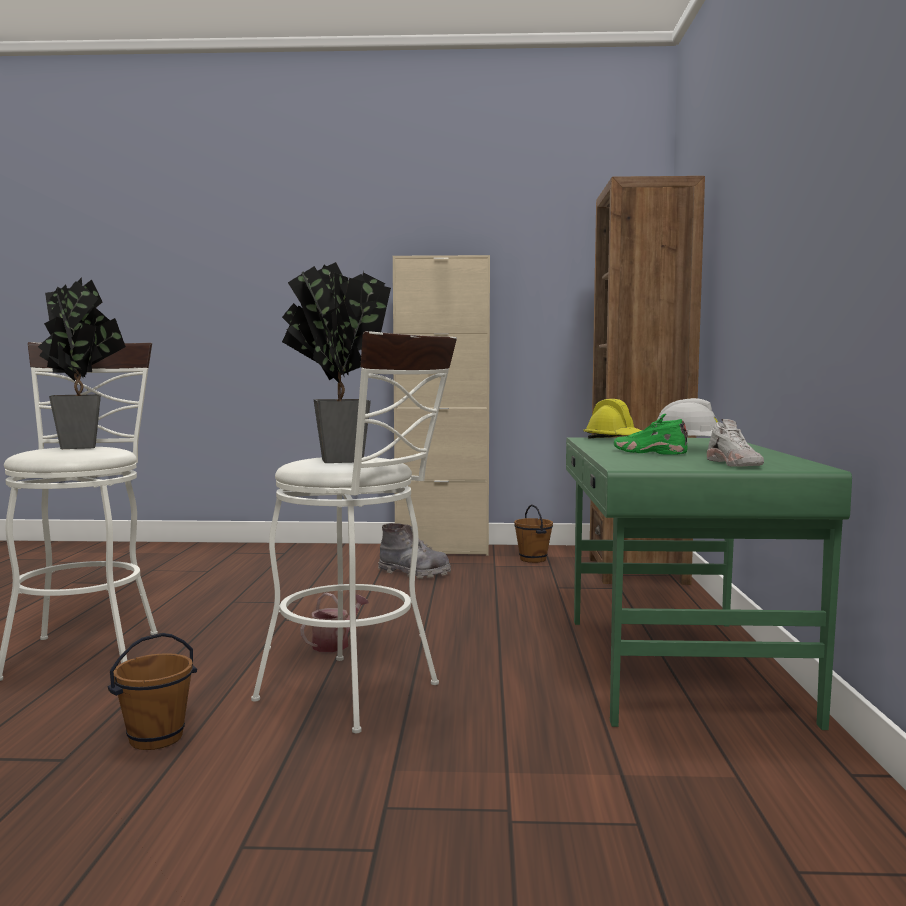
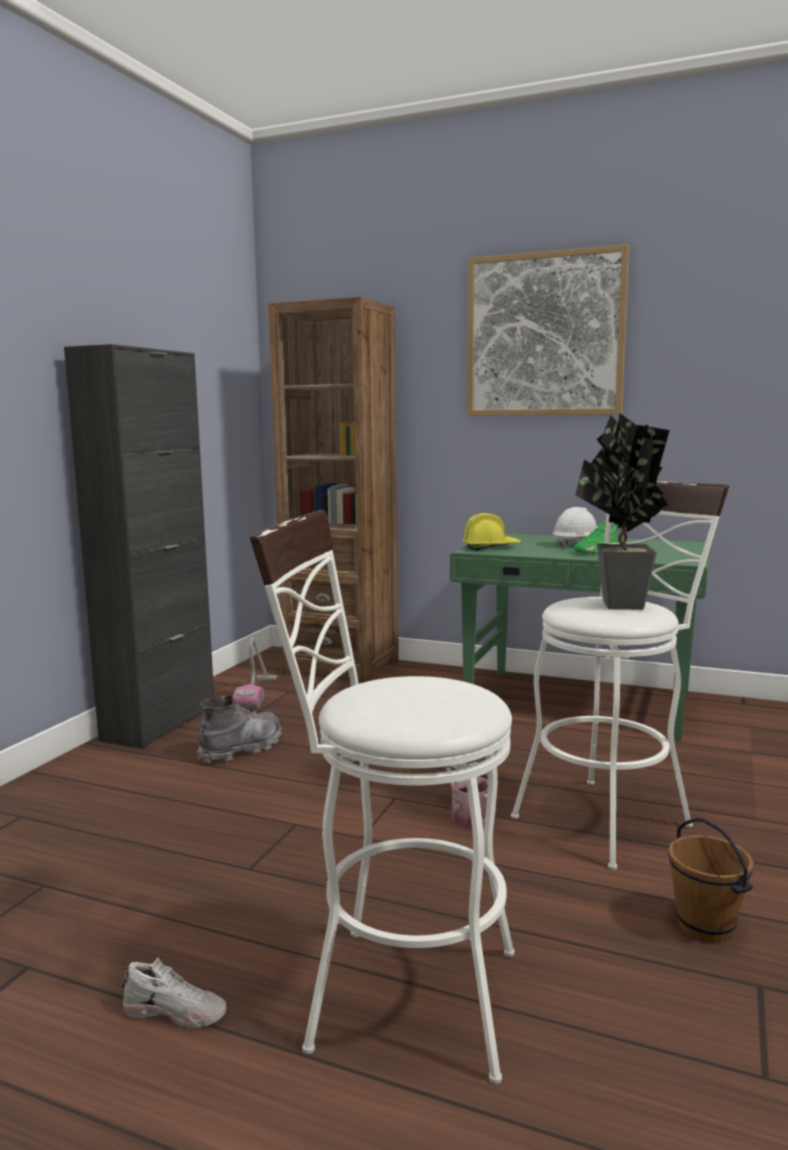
camera: 70 degrees left, 5 degrees up
potted plant [38,277,126,449] -> none
beige cabinet [393,255,490,556] -> black cabinet [64,344,214,749]
brown bucket [514,504,553,563] -> vacuum cleaner [233,638,278,709]
white shoe [707,419,764,467] -> white shoe moved to [122,957,226,1028]
none -> picture [467,244,629,416]

